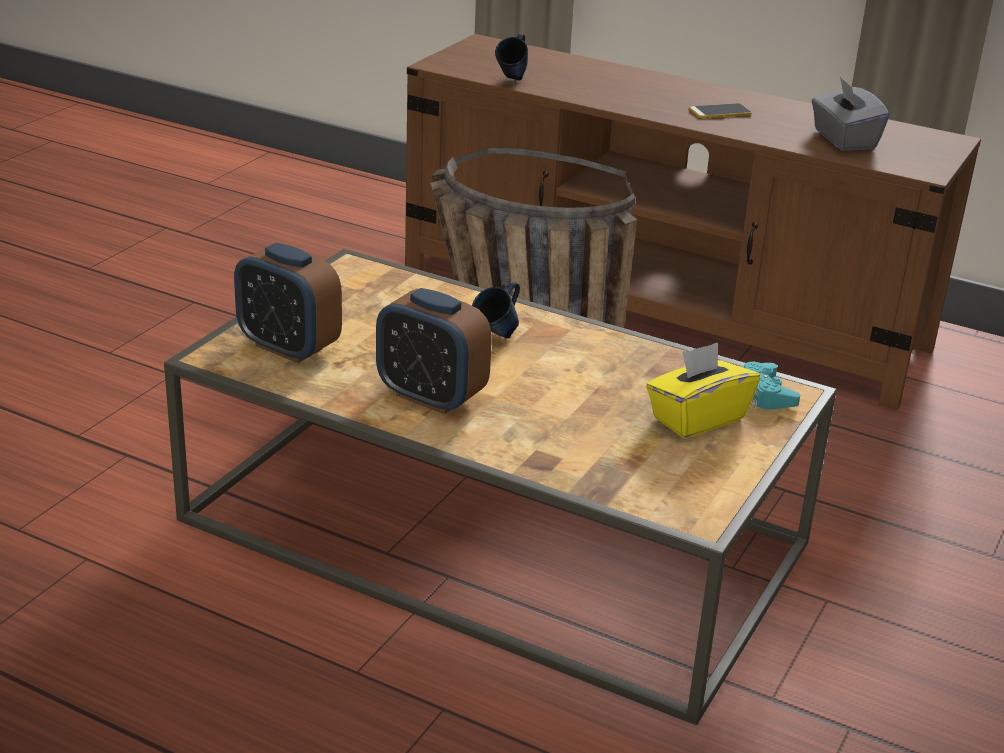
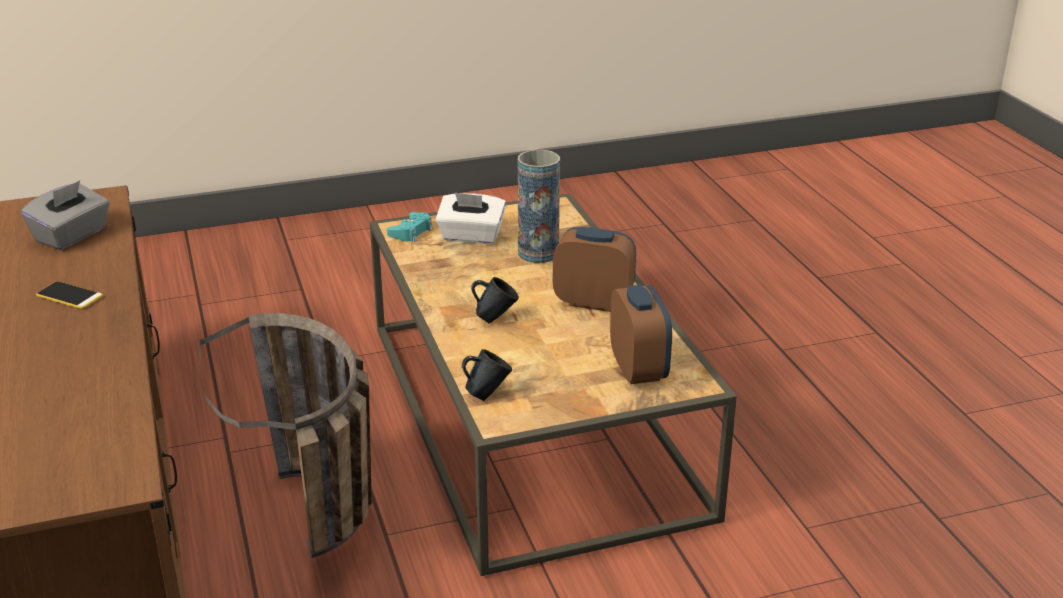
camera: 135 degrees left, 0 degrees up
alarm clock [376,288,492,414] -> alarm clock turned 60 degrees counterclockwise [553,227,636,312]
blue mug [495,33,528,81] -> blue mug moved to [462,349,512,401]
yellow tissue box [646,342,760,438] -> white tissue box [436,192,506,244]
none -> vase [518,150,560,263]

